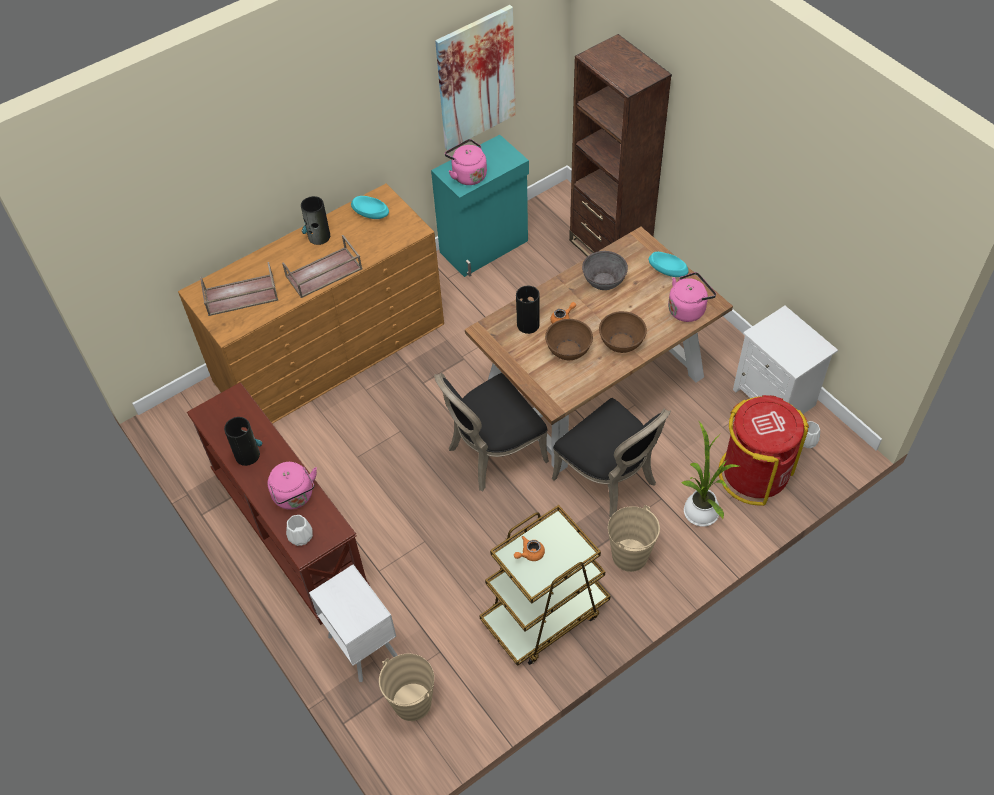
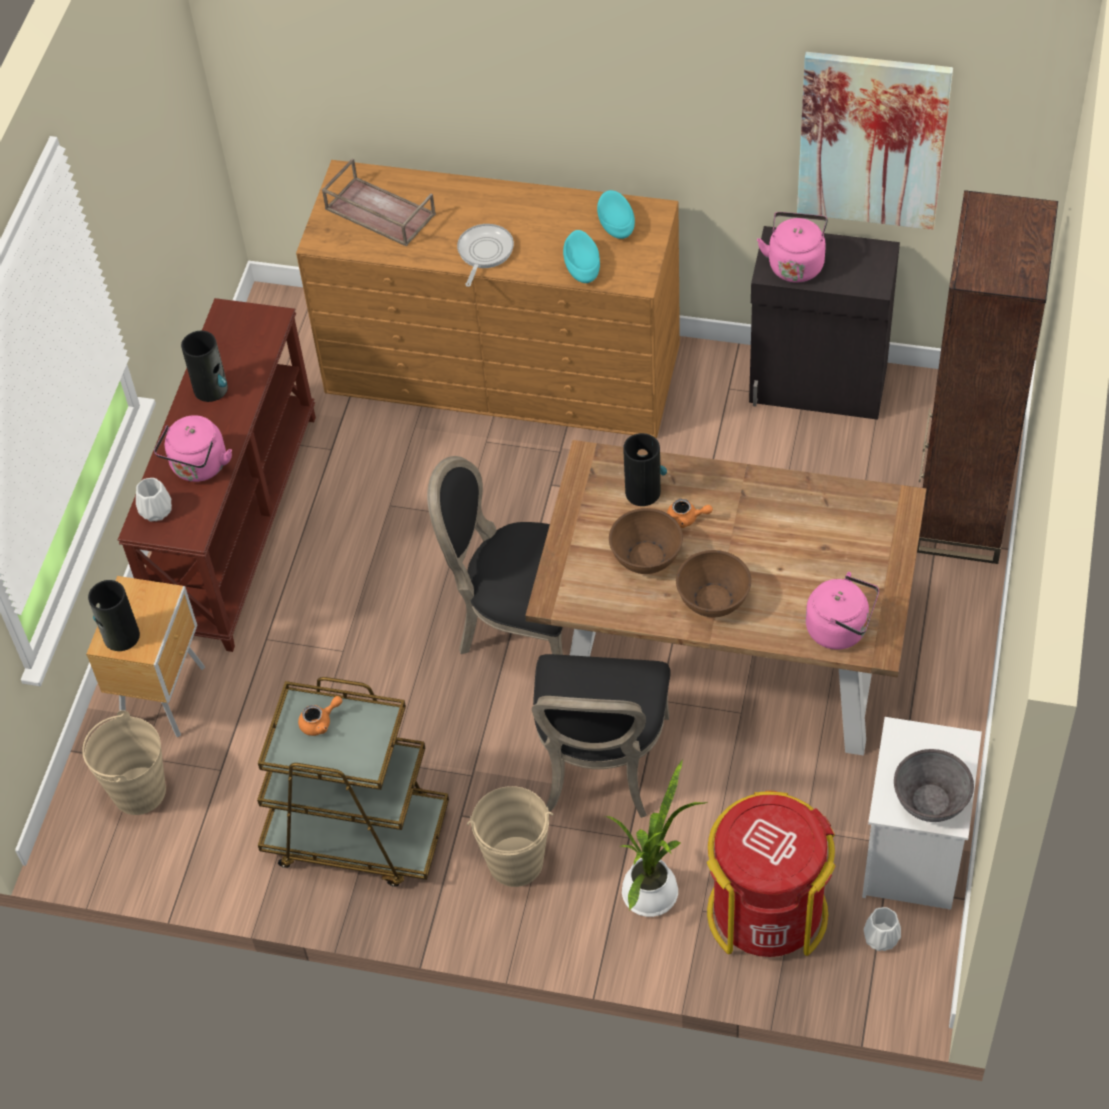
camera: 50 degrees right, 0 degrees up
brown tray [282,235,362,298] -> frying pan [457,224,514,287]
vase [301,196,330,245] -> vase moved to [88,580,140,651]
white nightstand [309,564,398,682] -> brown nightstand [86,576,205,737]
turquoise cabinet [431,135,529,277] -> black cabinet [749,226,900,420]
orange teapot [514,536,545,561] -> orange teapot turned 135 degrees clockwise [298,696,342,736]
grey bowl [582,251,628,290] -> grey bowl moved to [894,749,974,822]
turquoise bowl [649,252,689,277] -> turquoise bowl moved to [563,230,600,283]

